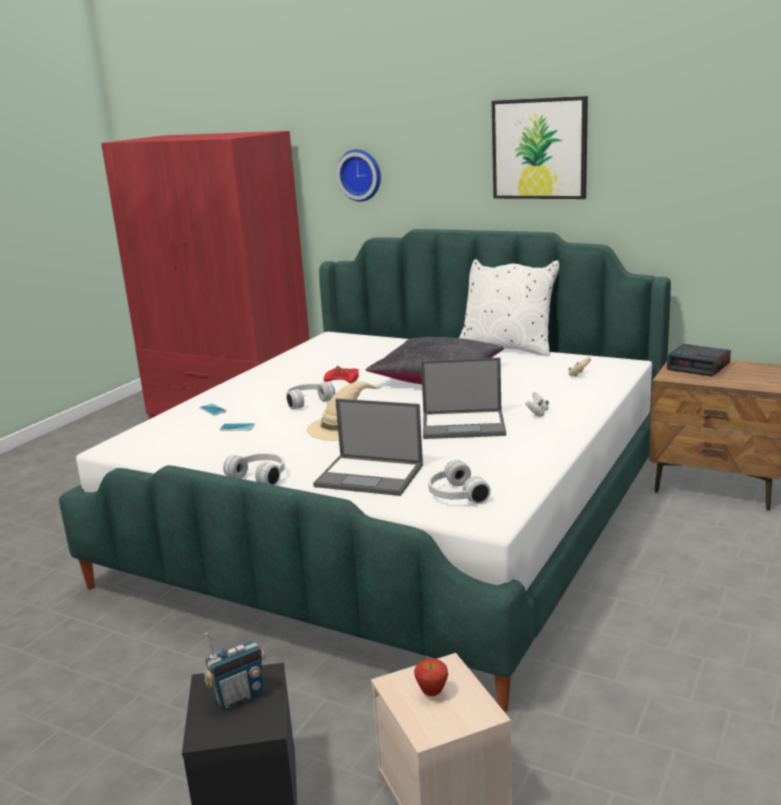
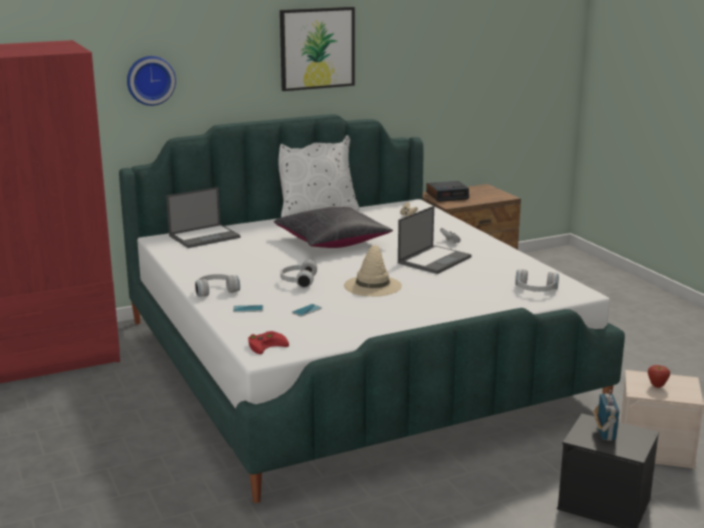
camera: 55 degrees left, 0 degrees up
white headphones [223,453,285,485] -> white headphones moved to [195,274,240,297]
laptop [313,399,423,496] -> laptop moved to [166,187,240,248]
red game controller [324,366,359,383] -> red game controller moved to [248,331,289,354]

